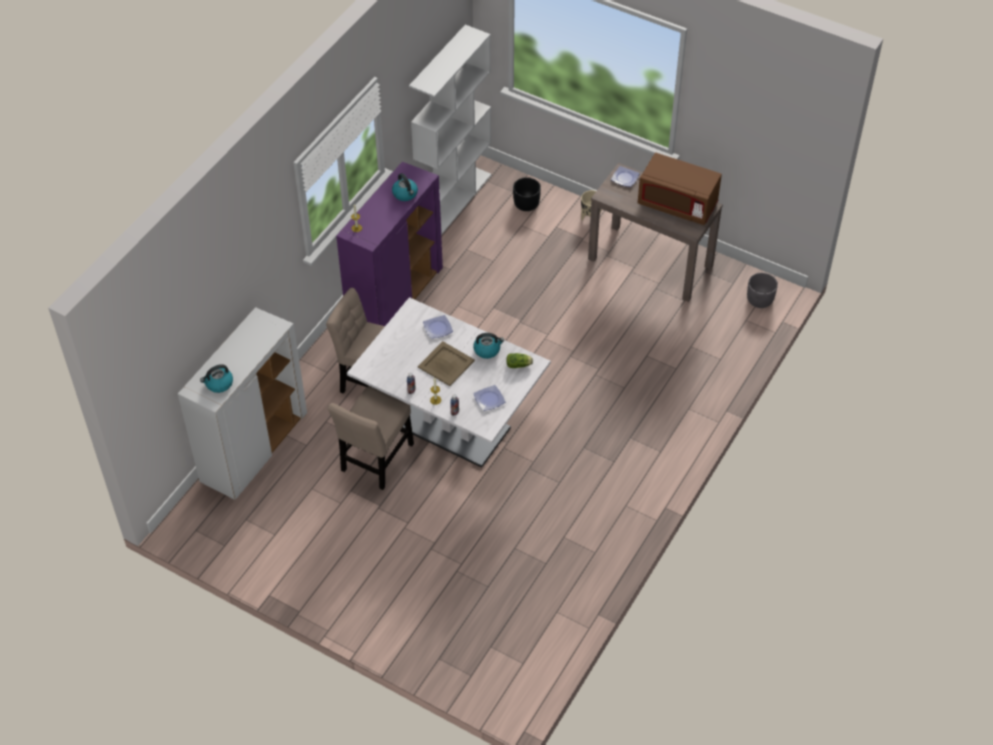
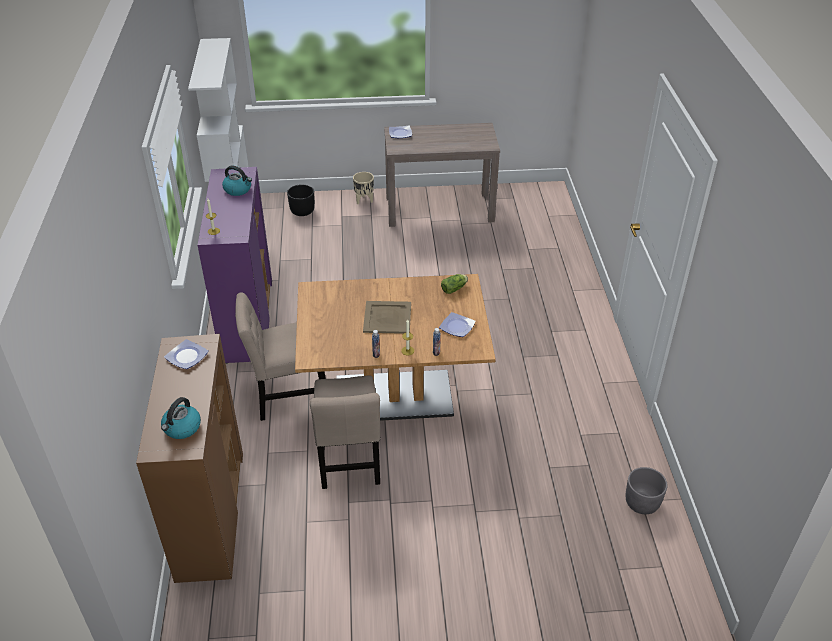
camera: 35 degrees left, 10 degrees down
white cabinet [178,307,307,500] -> brown cabinet [136,334,243,583]
white dining table [347,297,551,468] -> brown dining table [295,274,496,421]
plate [423,315,453,338] -> plate moved to [164,339,209,369]
kettle [473,333,504,359] -> none
brown microwave [638,153,722,225] -> none
grey planter [747,273,778,308] -> grey planter moved to [626,467,667,514]

